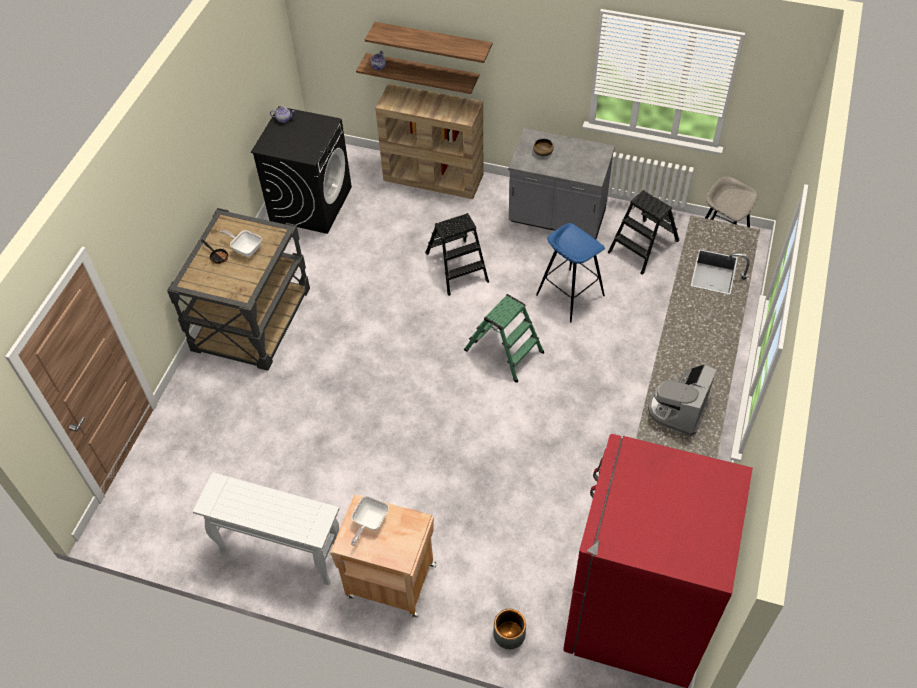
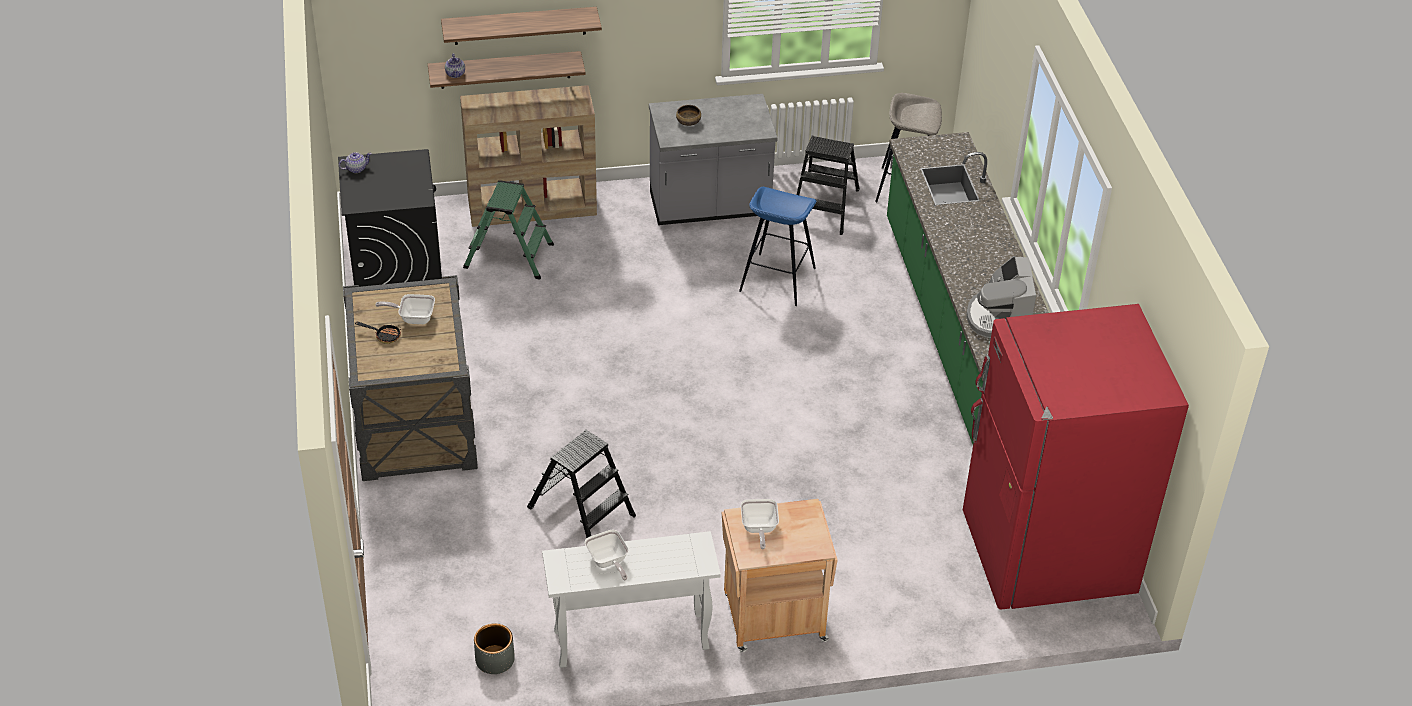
camera: 30 degrees left, 10 degrees down
black step ladder [425,213,489,296] -> black step ladder moved to [527,429,636,538]
green step ladder [464,294,544,383] -> green step ladder moved to [463,180,554,280]
grey planter [493,609,526,649] -> grey planter moved to [474,623,515,674]
none -> frying pan [584,530,629,580]

